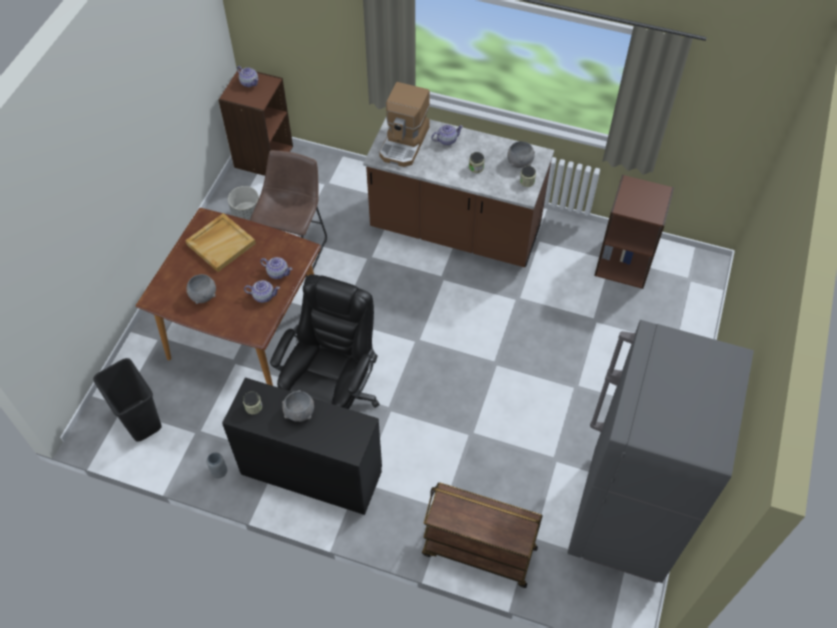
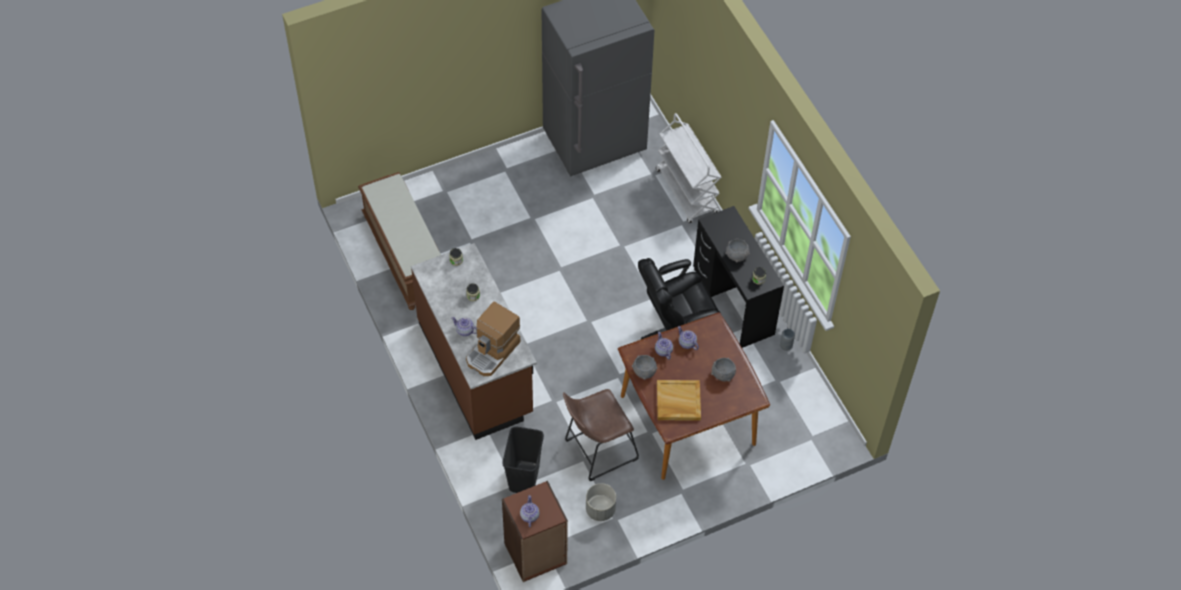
camera: 135 degrees left, 0 degrees up
black trash can [93,358,162,442] -> black trash can moved to [502,426,544,493]
coffee machine [379,82,430,167] -> coffee machine turned 150 degrees clockwise [466,302,520,376]
brown cart [422,482,543,588] -> white cart [656,113,722,223]
grey bowl [507,141,535,168] -> grey bowl moved to [632,355,657,380]
brown bookcase [594,175,674,289] -> brown bench [358,172,441,310]

